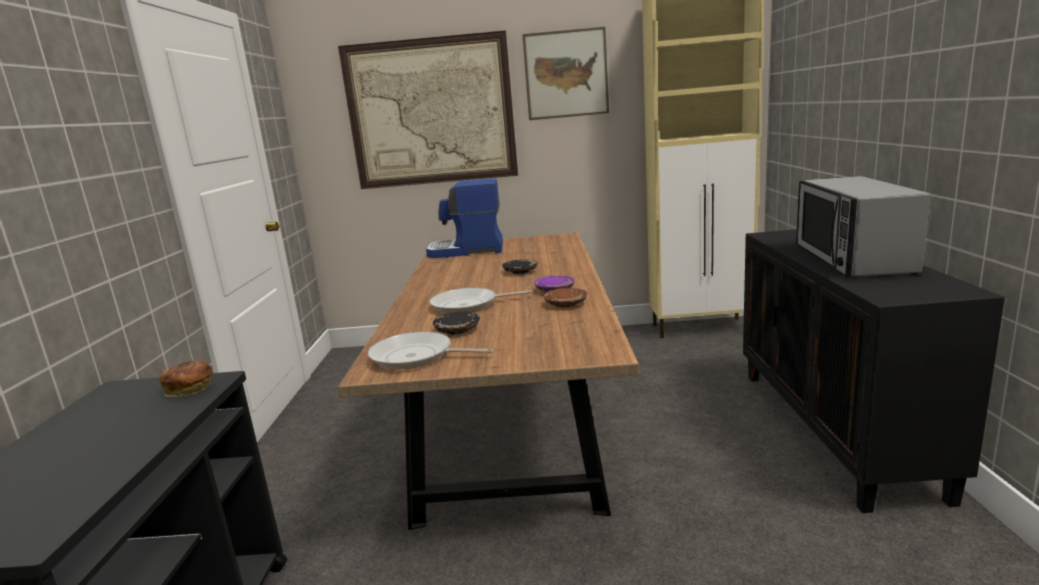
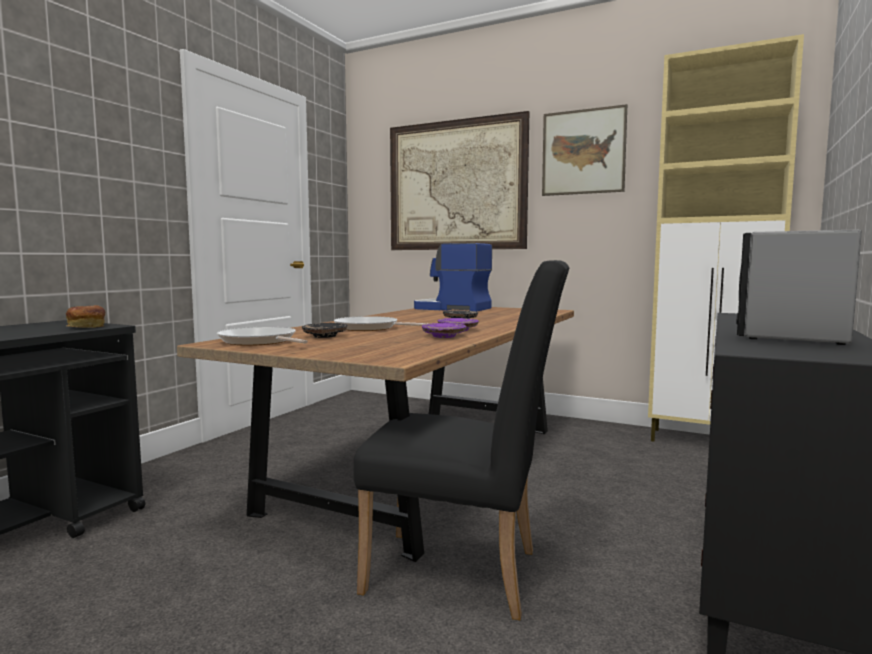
camera: 25 degrees right, 10 degrees down
brown plate [544,288,587,308] -> purple plate [422,323,467,338]
none -> black chair [353,260,570,620]

